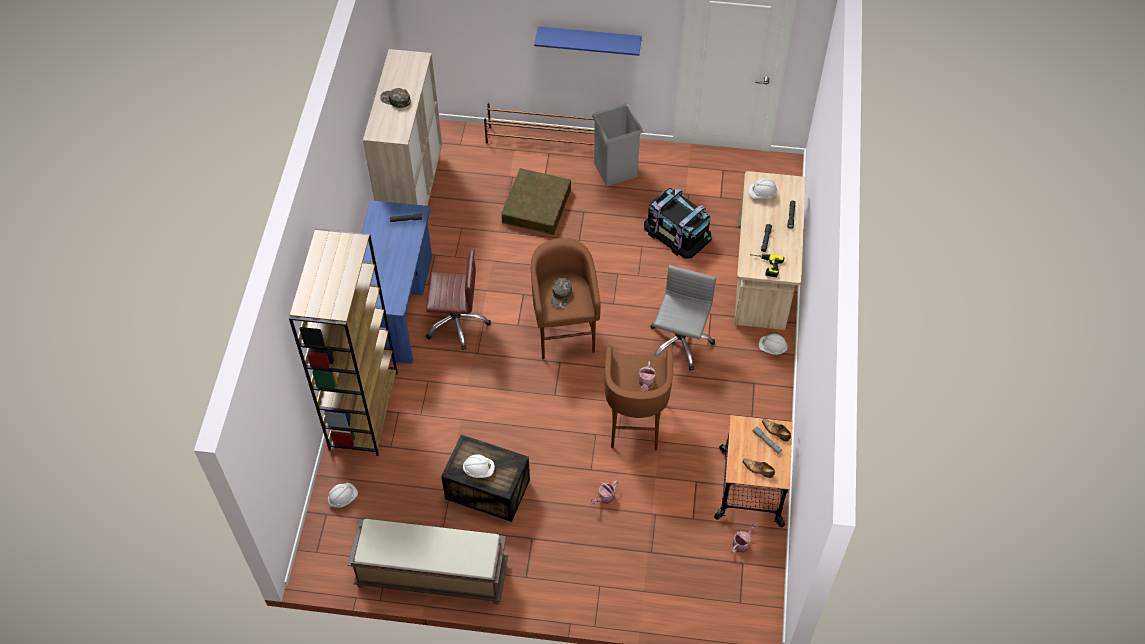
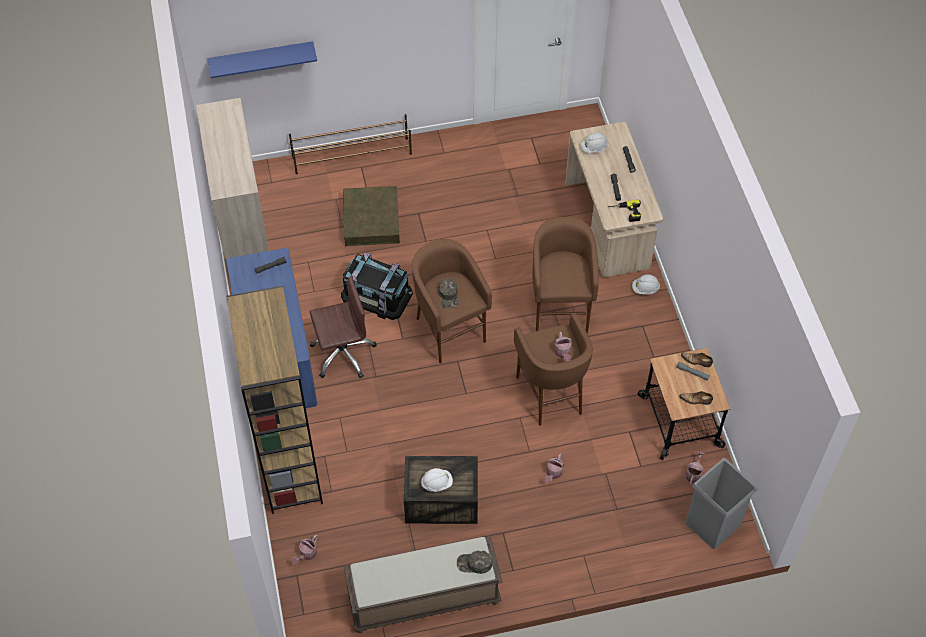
camera: 20 degrees left, 0 degrees up
white hard hat [328,483,358,508] -> watering can [292,535,318,564]
green cap [380,88,411,108] -> green cap moved to [457,551,493,574]
blue shelf [534,27,642,56] -> blue shelf moved to [207,41,317,78]
grey trash can [592,103,643,186] -> grey trash can moved to [685,458,758,549]
black storage box [644,188,711,258] -> black storage box moved to [341,252,413,320]
grey office chair [650,265,716,371] -> brown stool [532,217,599,333]

